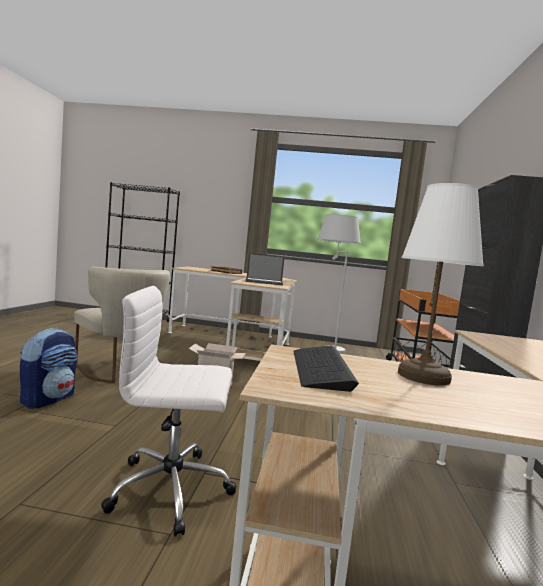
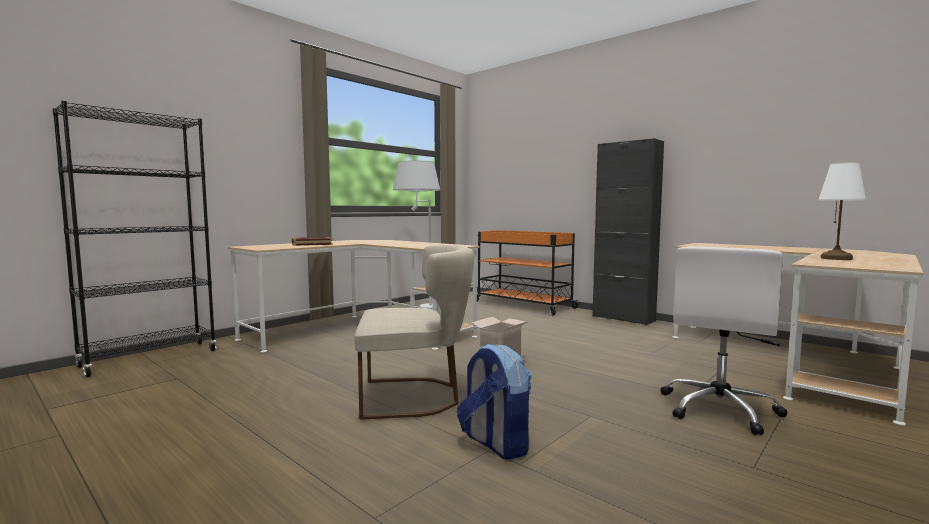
camera: 55 degrees left, 0 degrees up
laptop [245,253,285,286] -> none
keyboard [293,346,359,392] -> none

